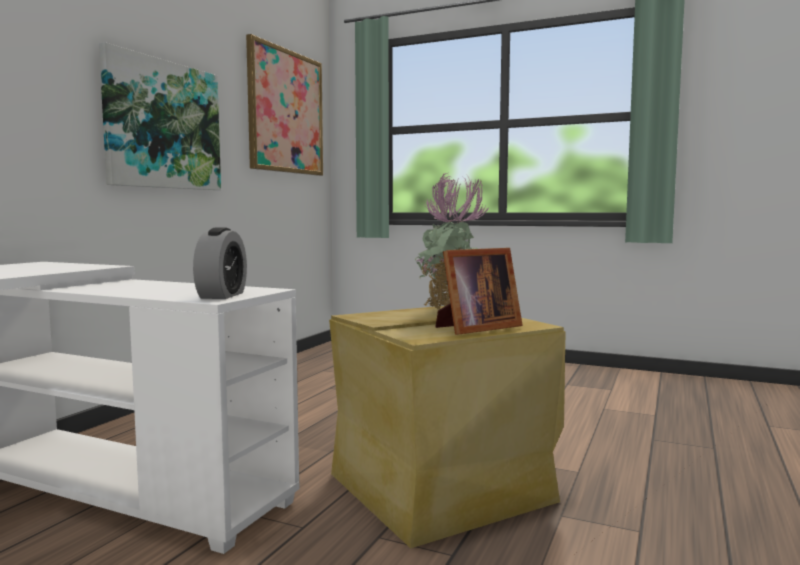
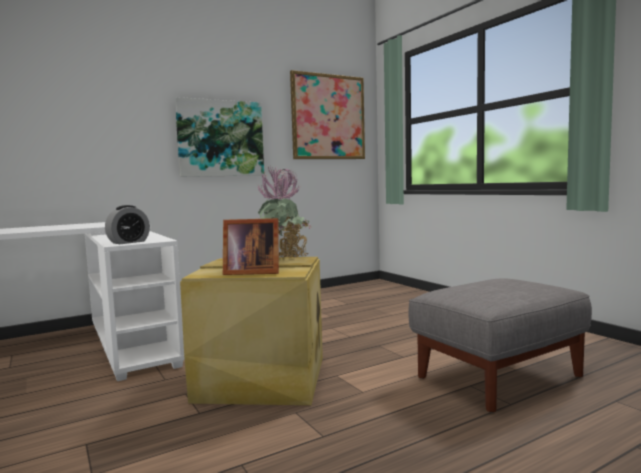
camera: 35 degrees right, 0 degrees up
none -> grey ottoman [408,278,592,412]

